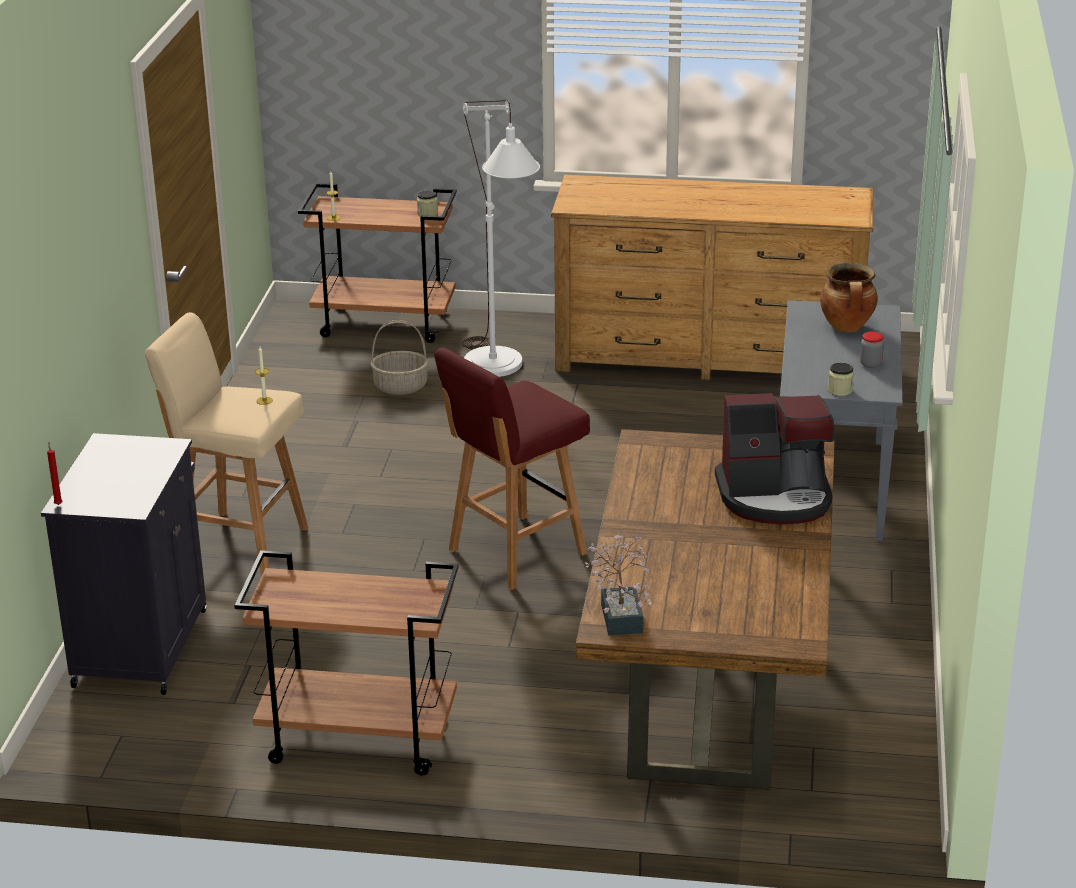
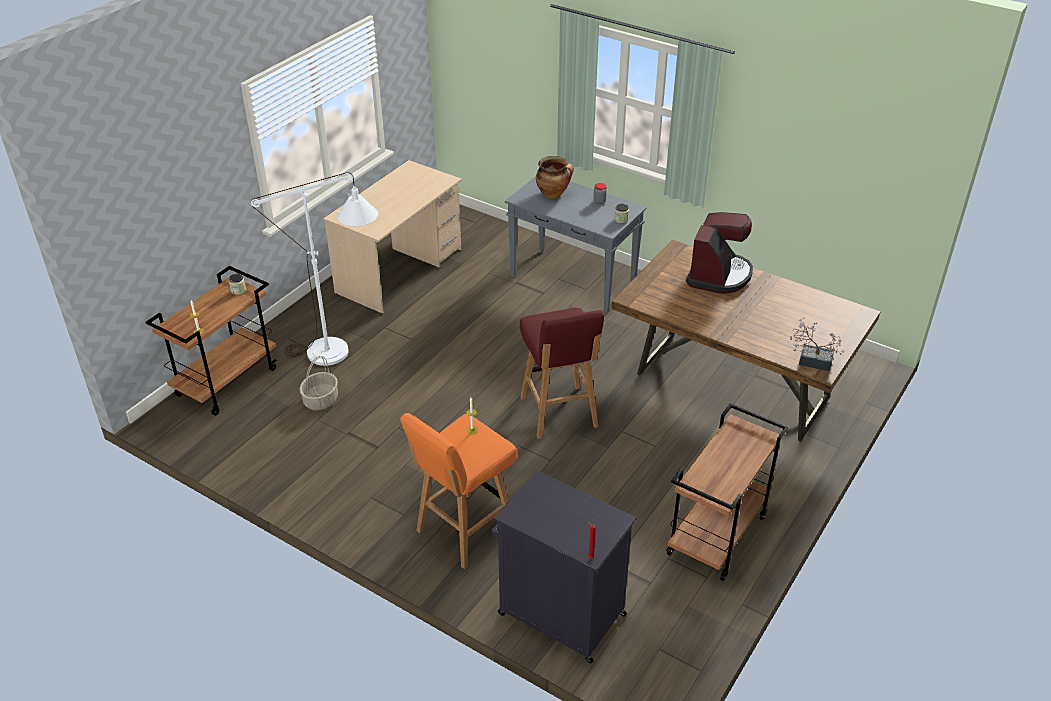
camera: 65 degrees left, 10 degrees up
beige stool [145,312,308,576] -> orange stool [400,413,517,569]
brown dresser [551,175,873,380] -> beige desk [323,160,462,313]

